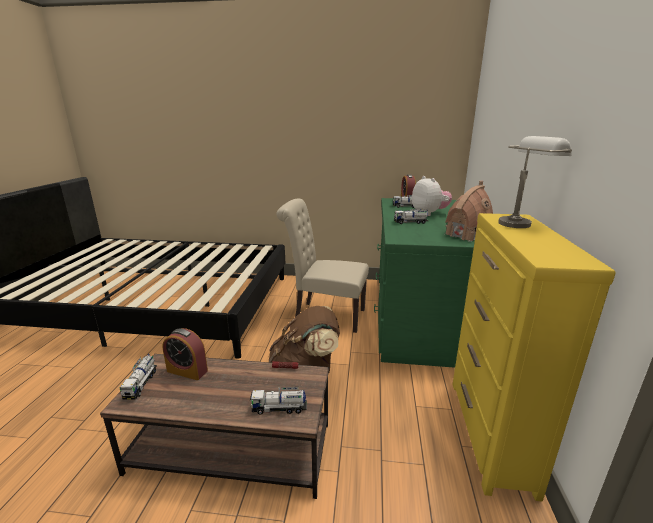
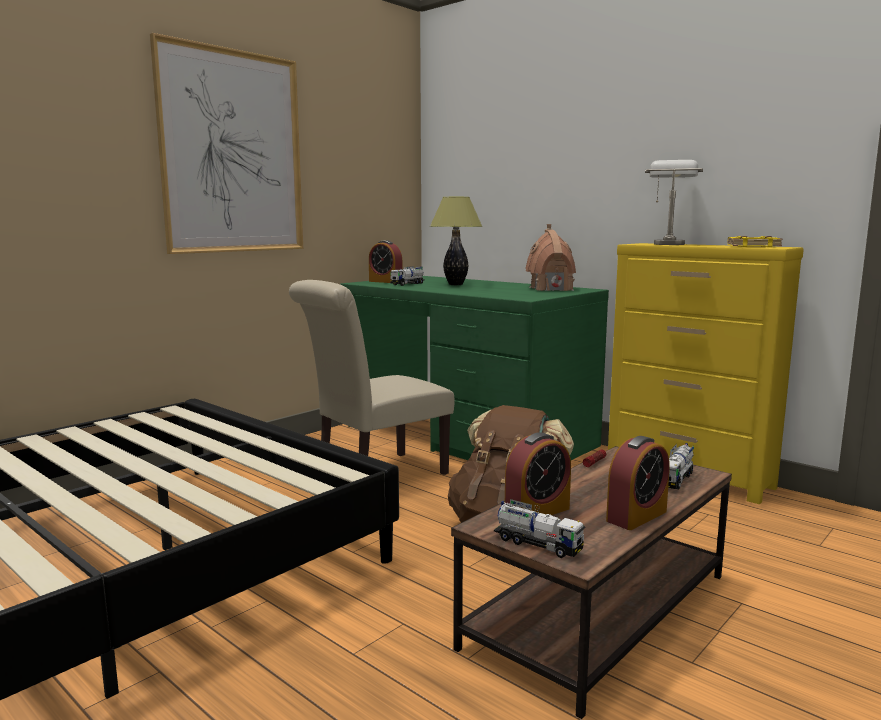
camera: 55 degrees left, 10 degrees down
toy truck [394,209,428,224] -> none
plush toy [412,176,452,216] -> table lamp [430,197,482,285]
none -> picture [150,33,303,254]
none -> alarm clock [606,436,670,530]
none -> yellow book [727,236,783,247]

